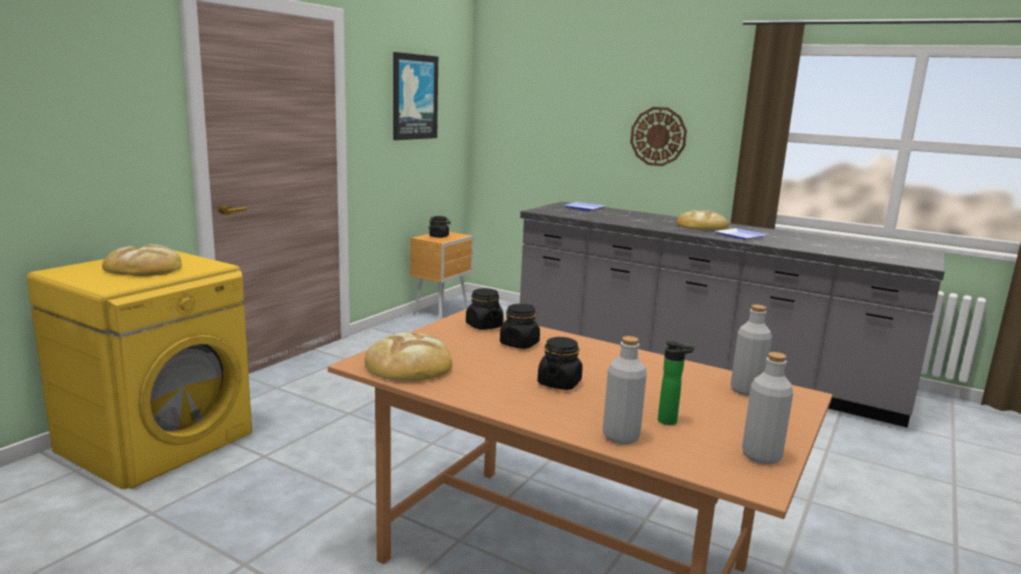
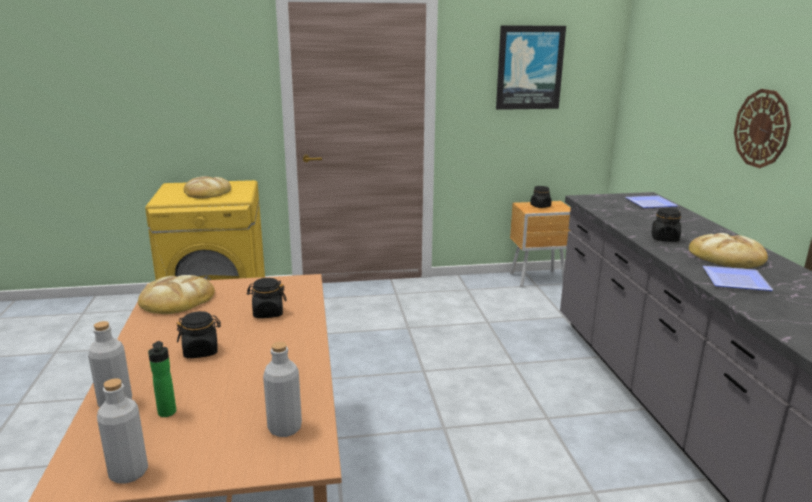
camera: 50 degrees right, 5 degrees up
black jar [466,288,504,330] -> black jar moved to [651,208,681,242]

